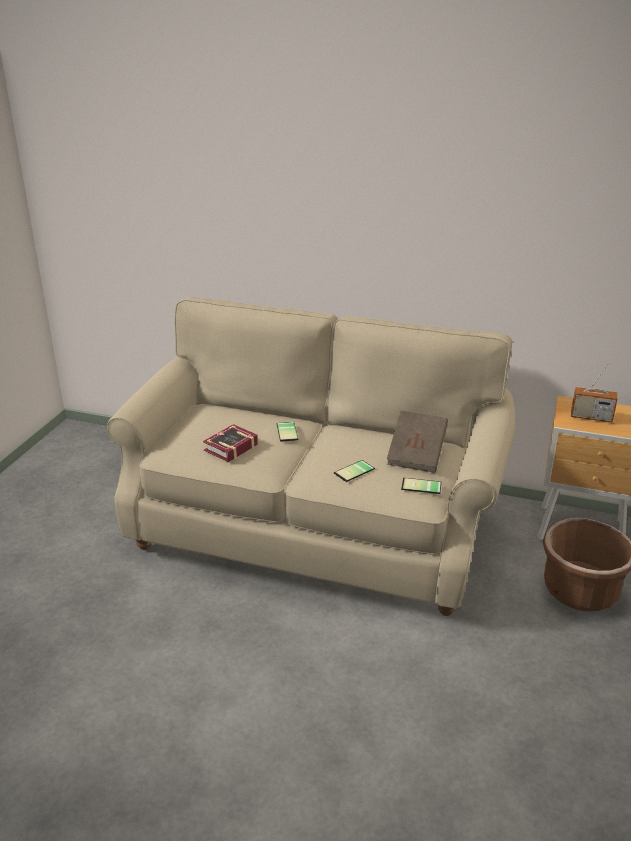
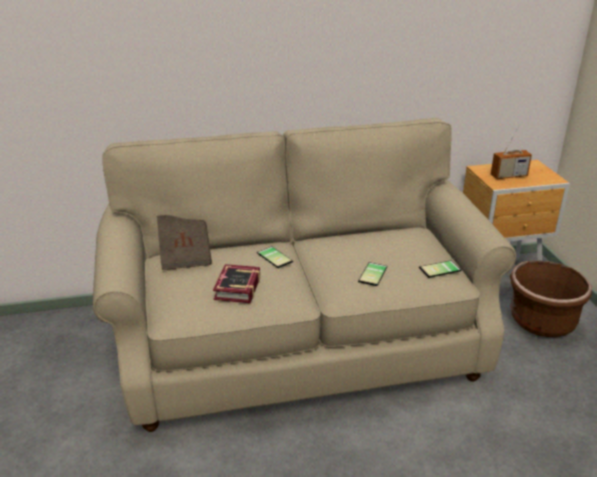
camera: 30 degrees left, 0 degrees up
brown book [387,411,448,473] -> brown book moved to [157,215,212,270]

